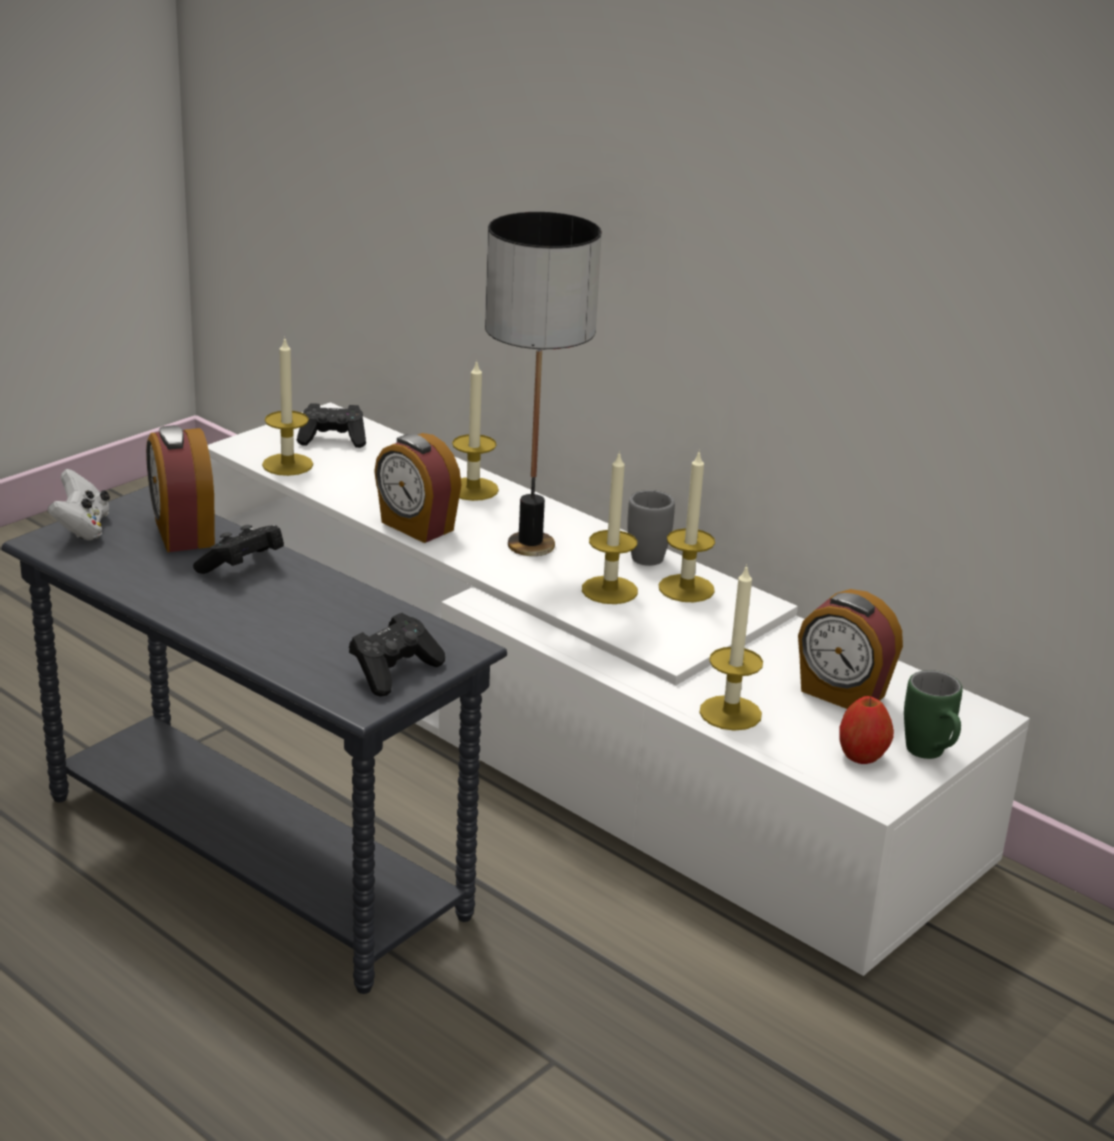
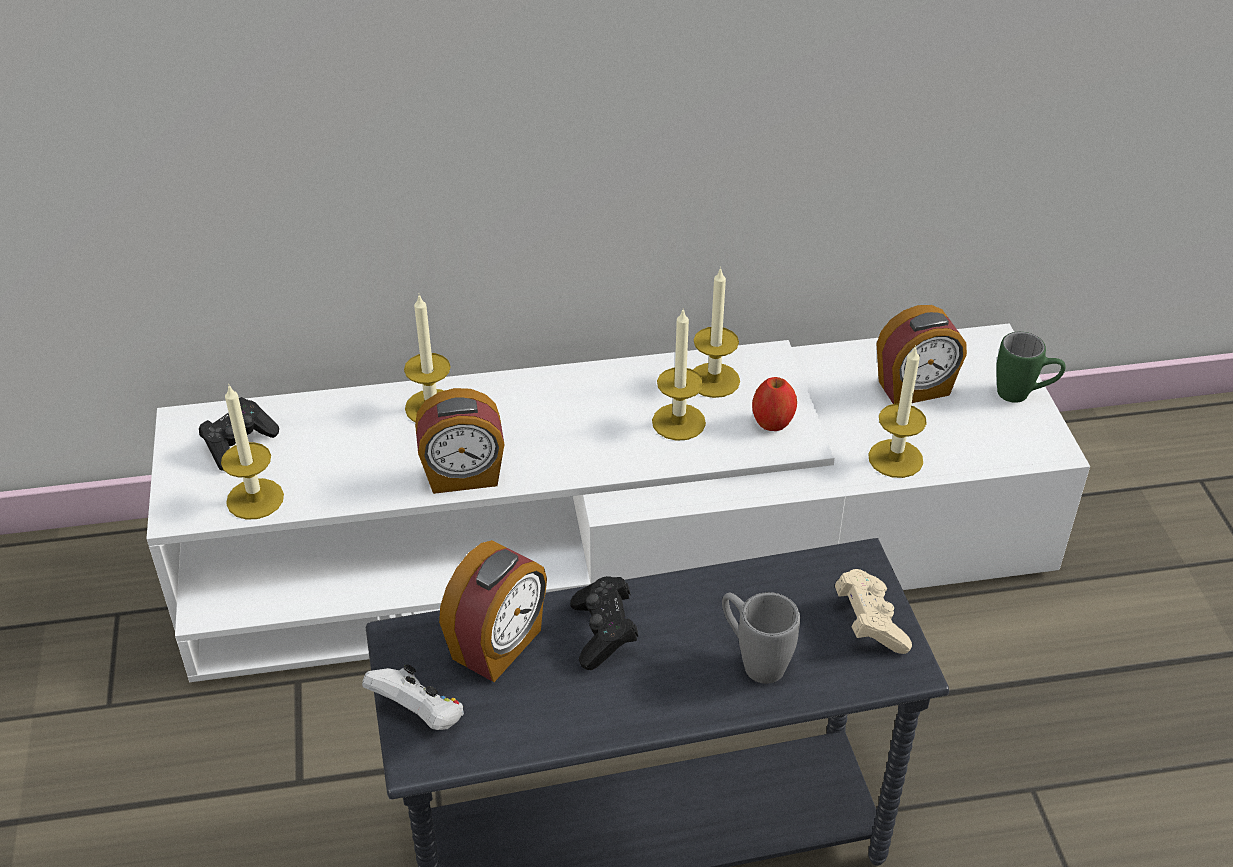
camera: 50 degrees left, 15 degrees up
alarm clock [146,425,215,552] -> alarm clock turned 75 degrees counterclockwise [439,540,547,682]
black game controller [349,613,445,697] -> beige game controller [835,569,912,654]
table lamp [485,212,602,556] -> none
grey mug [627,490,675,566] -> grey mug moved to [722,592,800,684]
apple [839,696,894,764] -> apple moved to [752,377,797,431]

